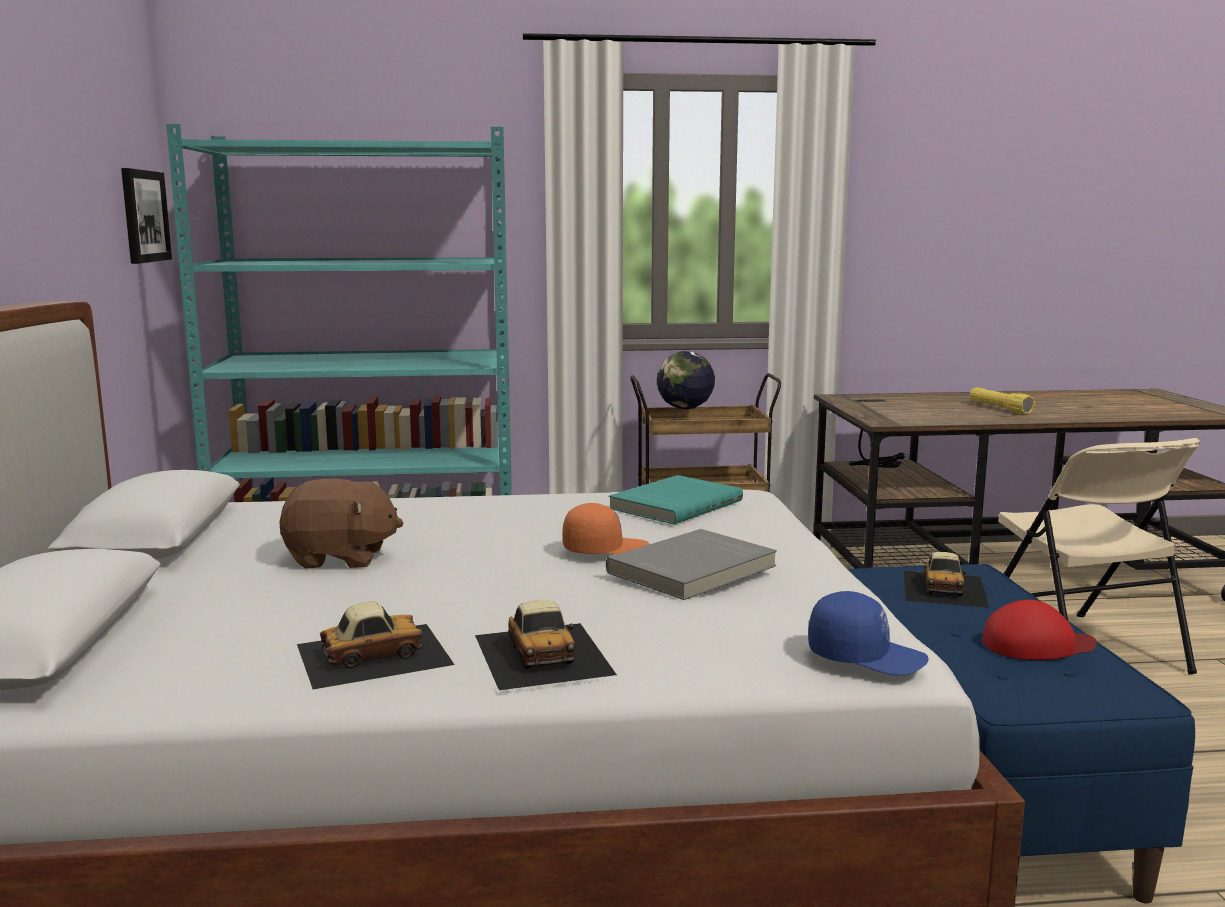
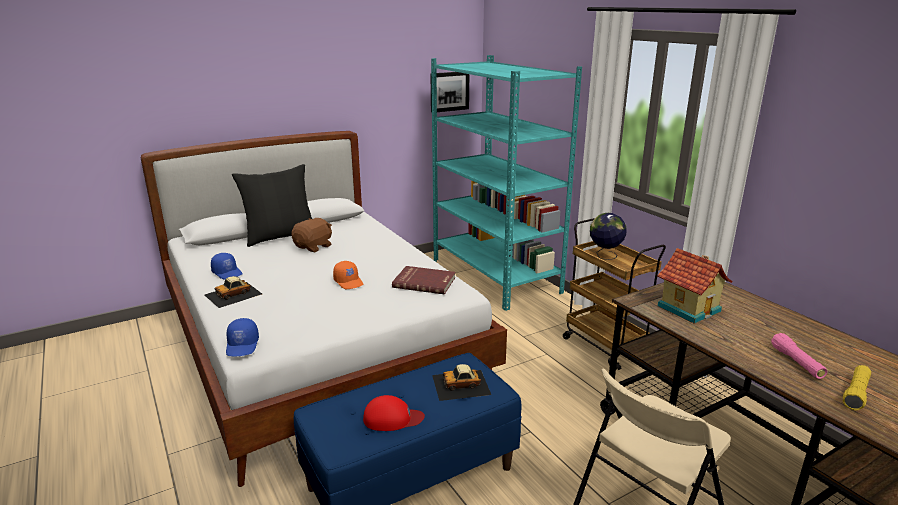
camera: 65 degrees right, 10 degrees up
brown plush toy [279,479,403,568] -> brown plush toy turned 120 degrees counterclockwise [291,218,332,252]
toy car [297,602,455,689] -> blue cap [211,253,243,280]
grey book [606,529,777,600] -> none
turquoise book [609,475,743,524] -> red book [392,266,456,295]
yellow flashlight [970,387,1035,414] -> yellow flashlight moved to [843,365,871,411]
red cap [982,600,1097,660] -> red cap turned 60 degrees counterclockwise [363,395,425,431]
none -> black pillow [232,164,312,247]
none -> toy house [657,248,733,324]
none -> pink flashlight [771,333,827,379]

